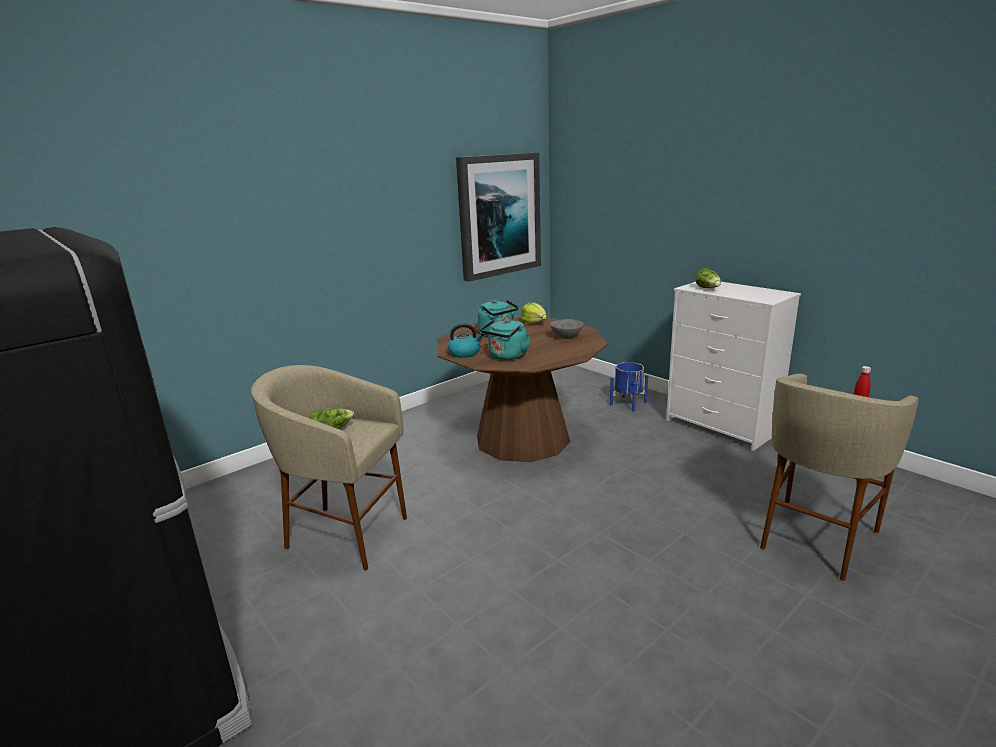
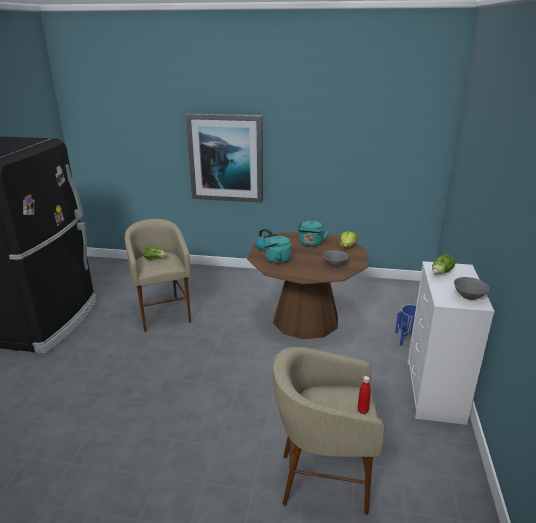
camera: 50 degrees right, 5 degrees up
picture [456,153,541,282] -> picture moved to [186,113,263,203]
none -> grey bowl [454,277,489,300]

